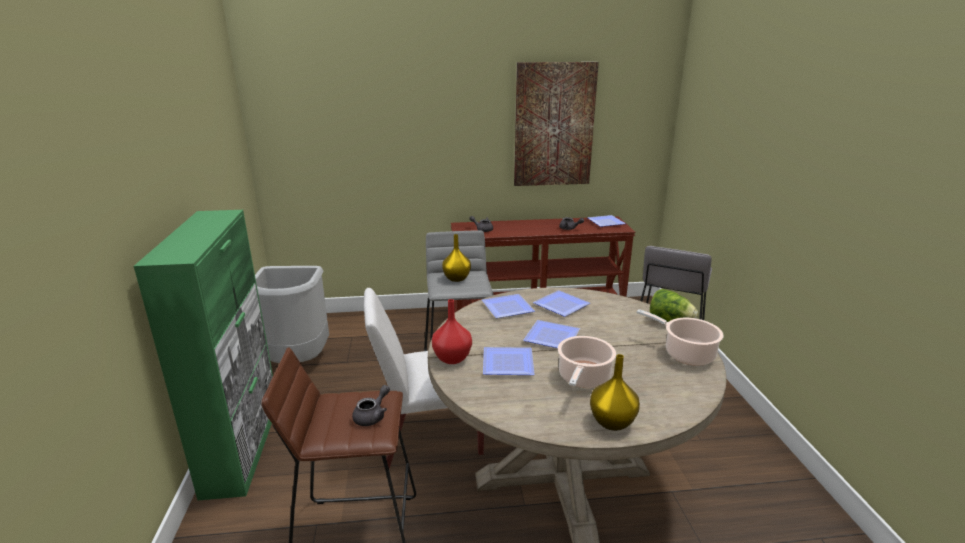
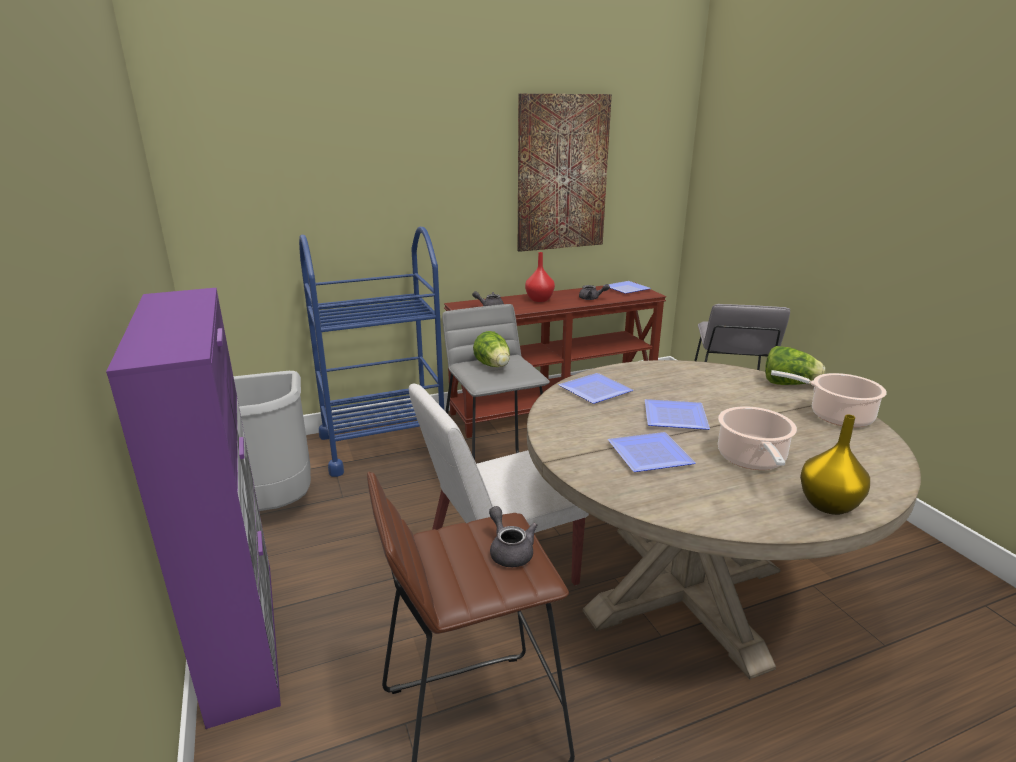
camera: 15 degrees left, 0 degrees up
green cabinet [133,210,273,501] -> purple cabinet [106,288,281,729]
grey teapot [352,385,390,426] -> grey teapot turned 45 degrees counterclockwise [489,506,537,567]
red vase [432,299,472,364] -> red vase moved to [525,252,555,302]
yellow vase [442,234,471,282] -> lettuce [473,331,510,367]
plate [533,290,590,317] -> none
none -> blue cart [299,227,444,477]

